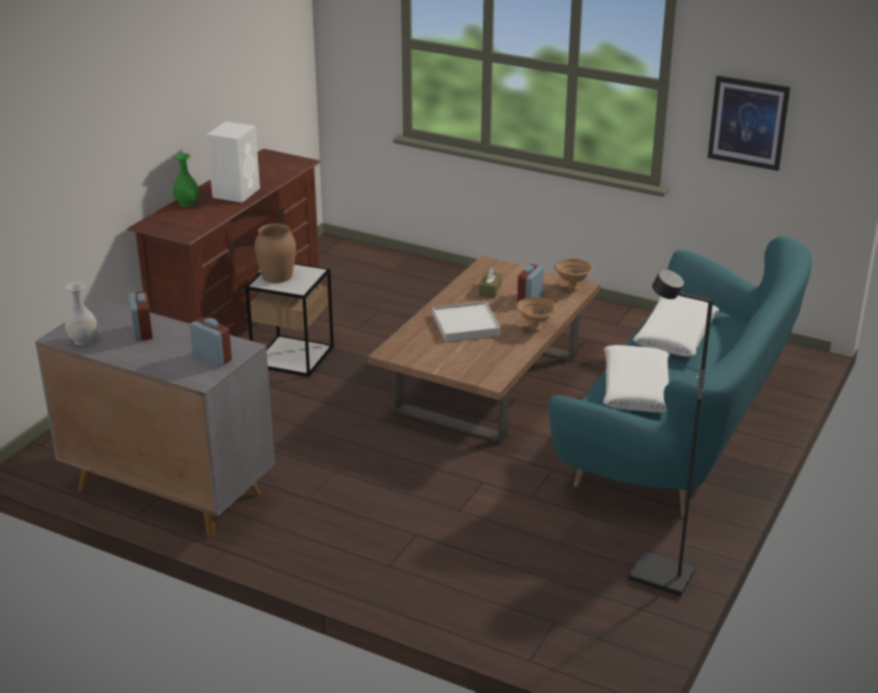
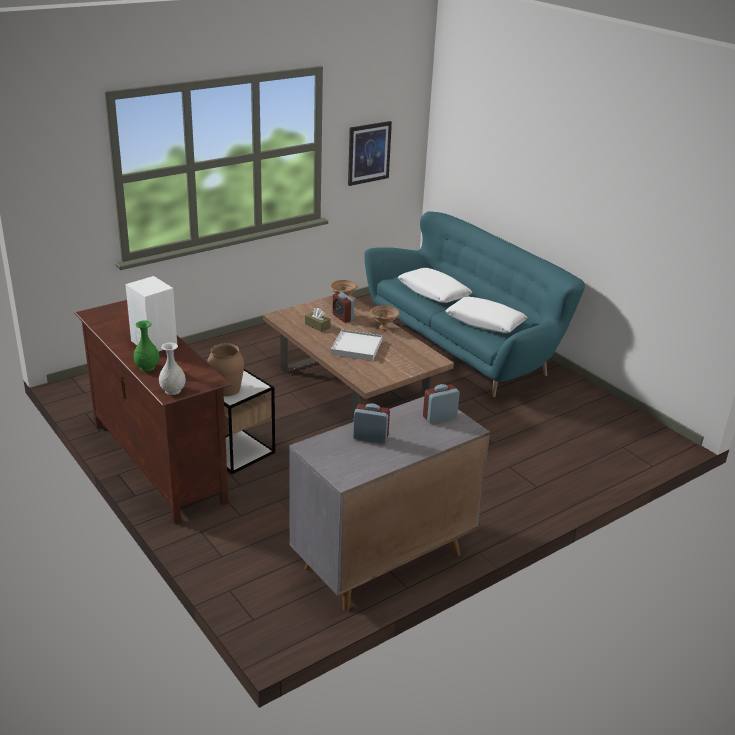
camera: 65 degrees left, 0 degrees up
white vase [65,282,98,345] -> white vase moved to [159,342,186,395]
black floor lamp [628,270,713,597] -> none

